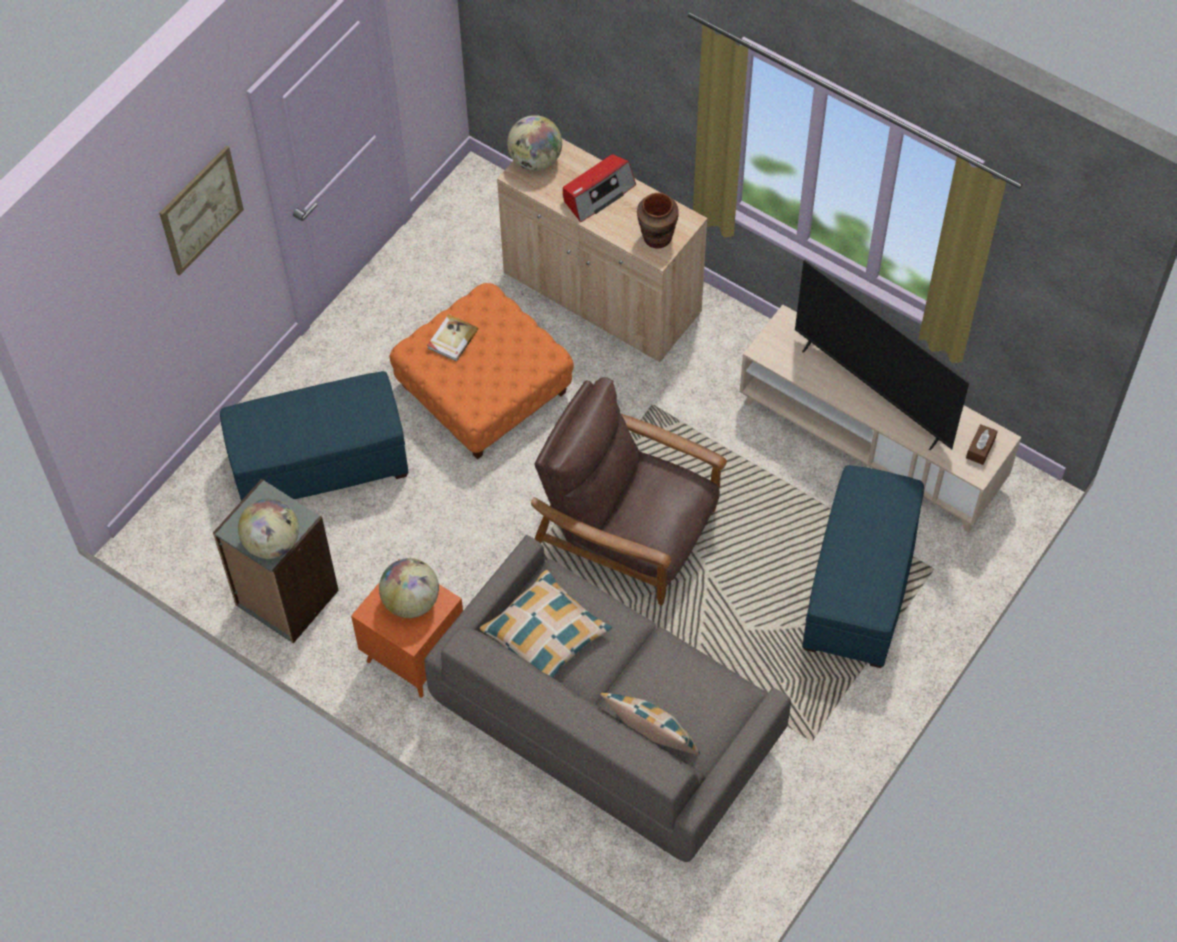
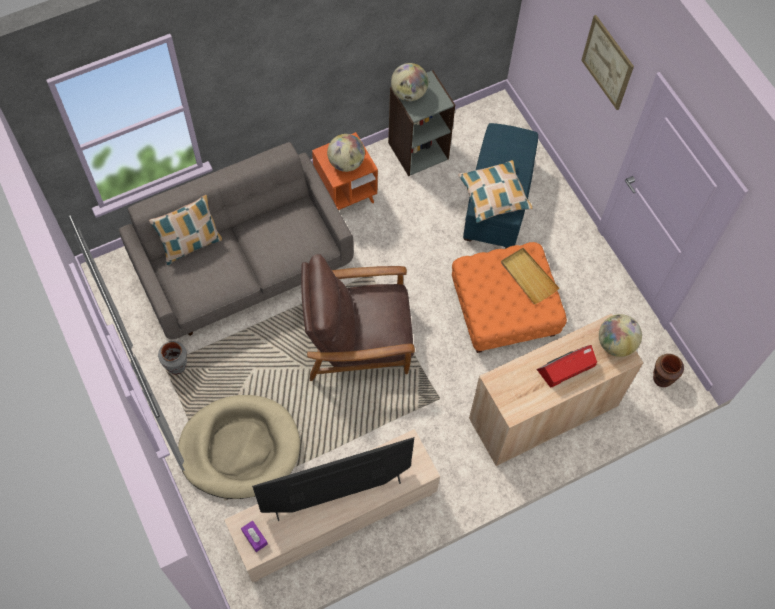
camera: 115 degrees right, 5 degrees up
book [427,314,478,361] -> beige tray [501,248,559,304]
pillow [480,570,612,678] -> pillow moved to [458,160,532,223]
brown armchair [531,377,727,606] -> brown armchair turned 150 degrees counterclockwise [301,254,415,381]
radio [563,154,636,222] -> radio turned 75 degrees clockwise [536,345,597,388]
brown vase [637,193,679,249] -> brown vase moved to [653,354,684,387]
blue ottoman [802,465,924,668] -> beige dog bed [178,395,300,499]
brown tissue box [966,424,998,465] -> purple tissue box [241,520,268,552]
none -> grey vase [158,341,187,374]

